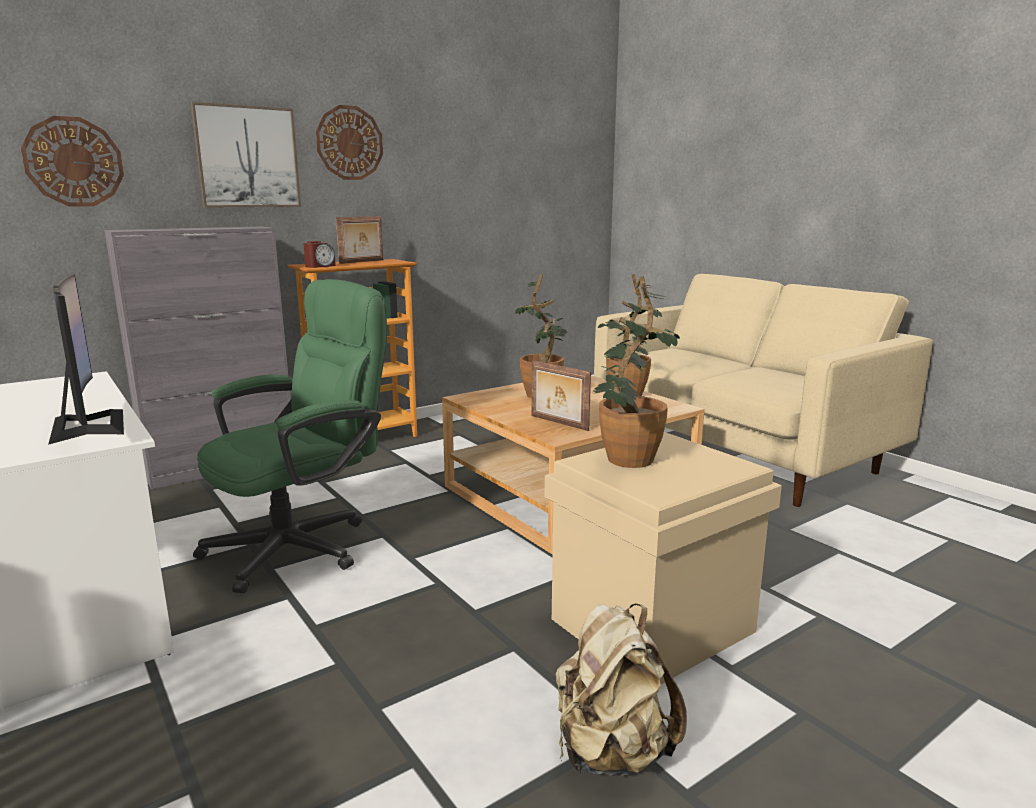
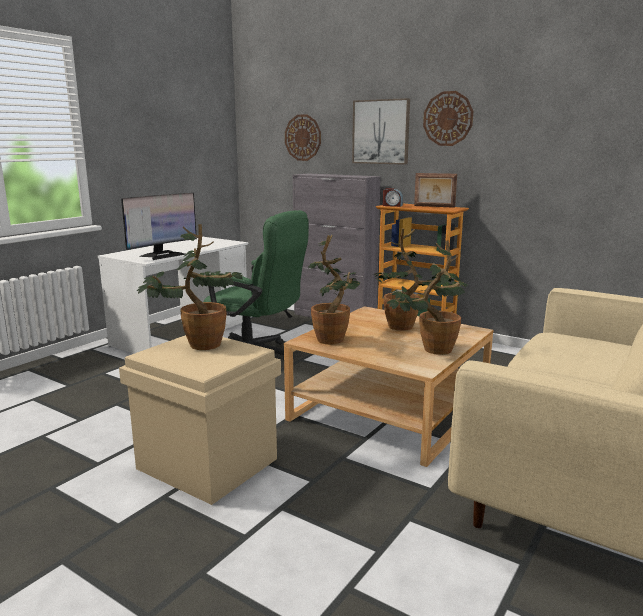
camera: 70 degrees right, 0 degrees up
picture frame [532,360,591,431] -> potted plant [308,235,360,344]
beige backpack [556,604,687,776] -> none

